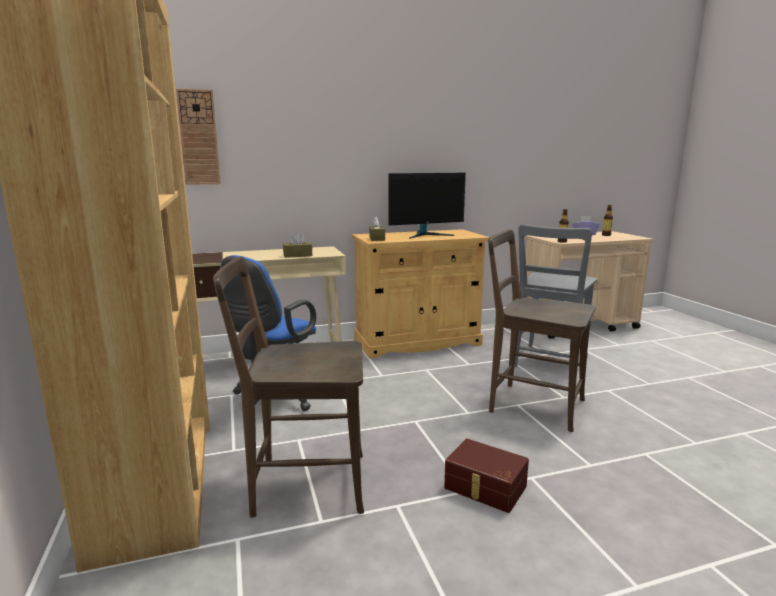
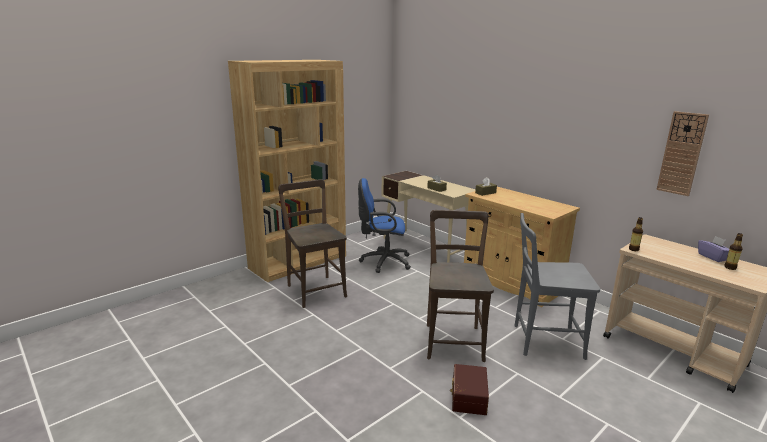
camera: 65 degrees right, 5 degrees up
wall clock [176,89,221,185] -> wall clock moved to [656,111,709,196]
monitor [389,173,466,239] -> none
brown storage box [444,439,529,513] -> brown storage box moved to [450,364,489,415]

